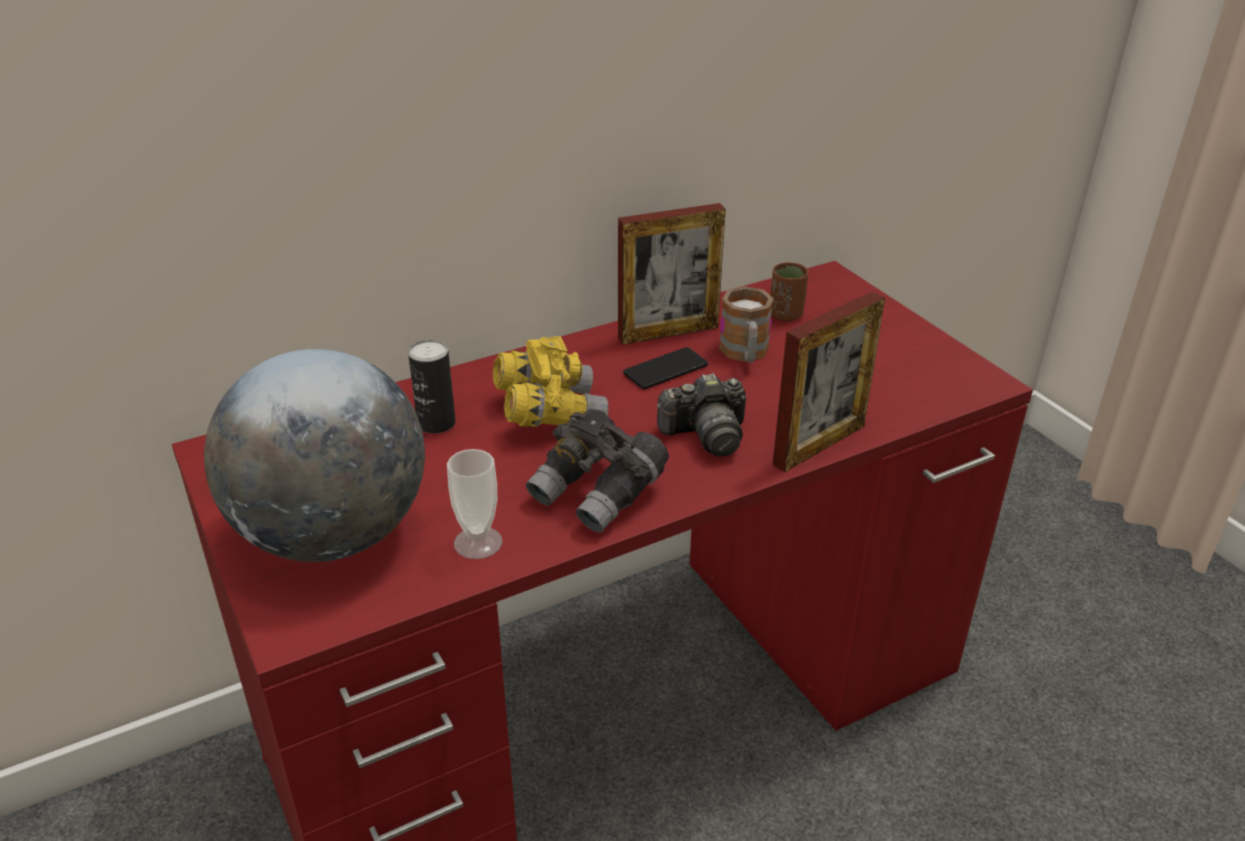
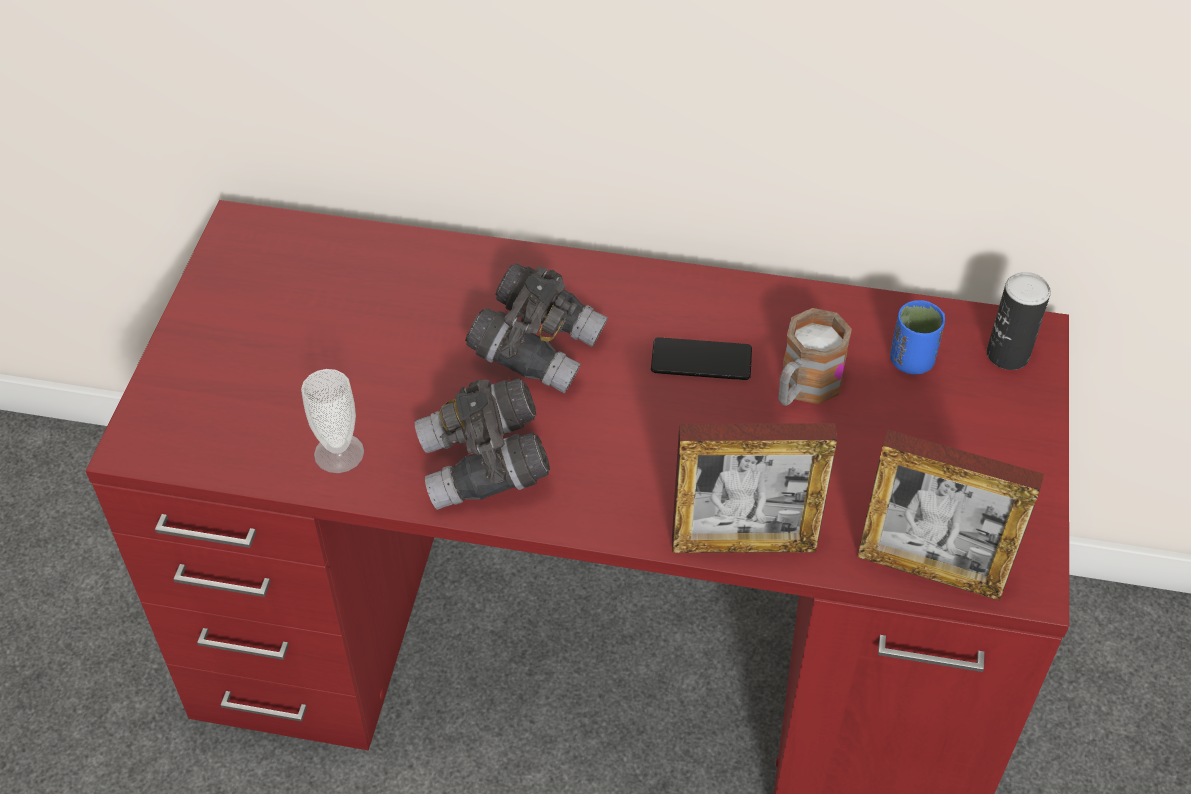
camera: 40 degrees right, 15 degrees up
globe [204,349,425,562] -> none
can [408,339,456,434] -> can moved to [987,272,1051,370]
yellow binoculars [493,336,608,427] -> grey binoculars [465,263,608,394]
picture frame [618,203,726,345] -> picture frame moved to [857,430,1044,601]
camera [657,373,746,457] -> none
brown cup [770,262,808,321] -> blue cup [890,300,945,374]

